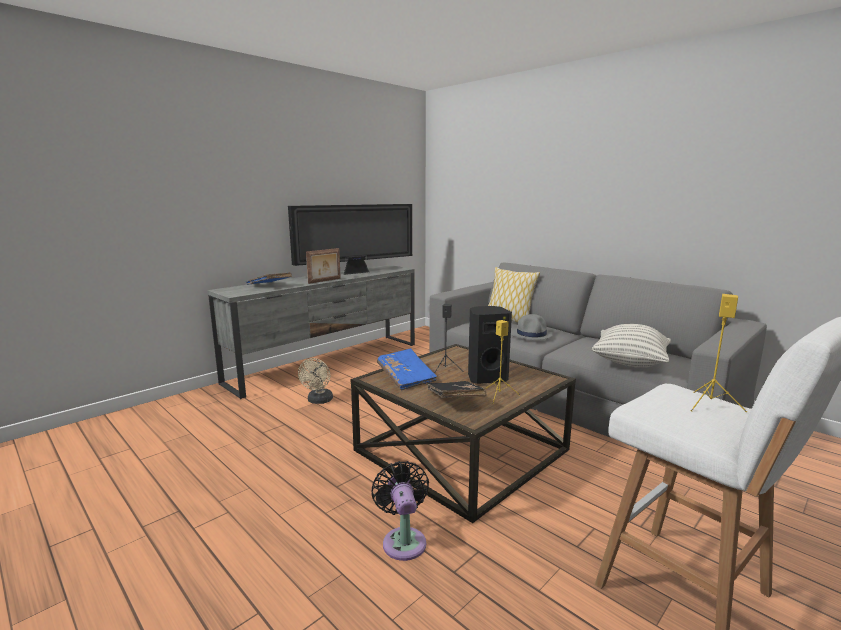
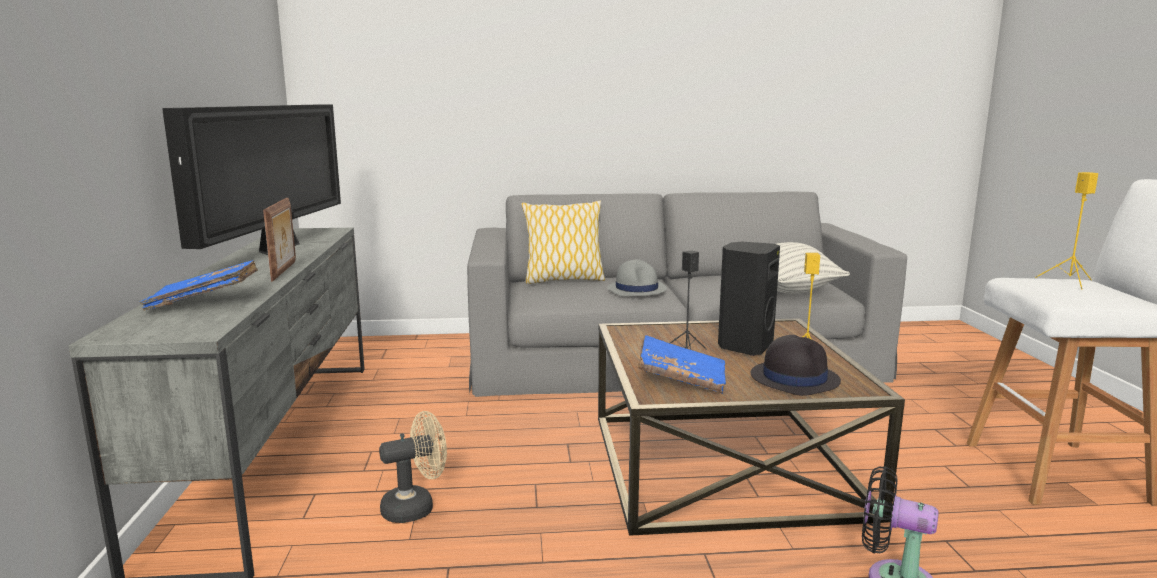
camera: 50 degrees left, 0 degrees up
beige fan [298,358,333,404] -> beige fan turned 75 degrees counterclockwise [379,411,447,523]
black book [427,381,487,398] -> black hat [751,335,841,396]

